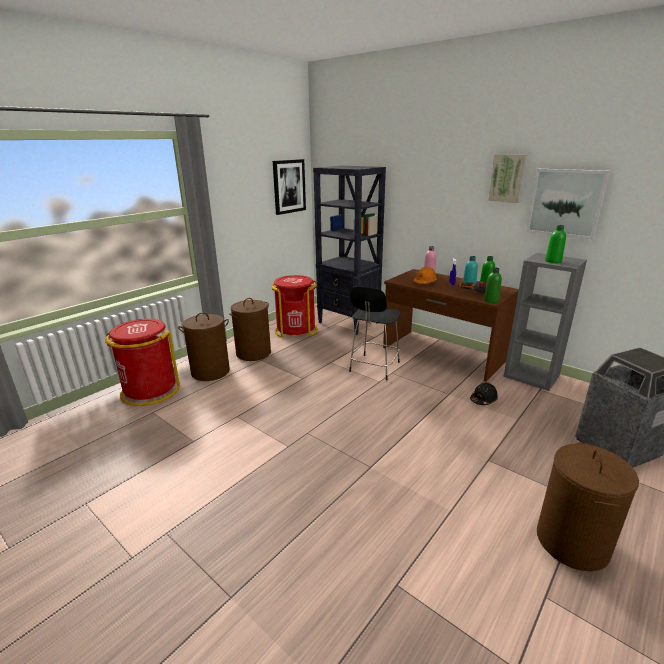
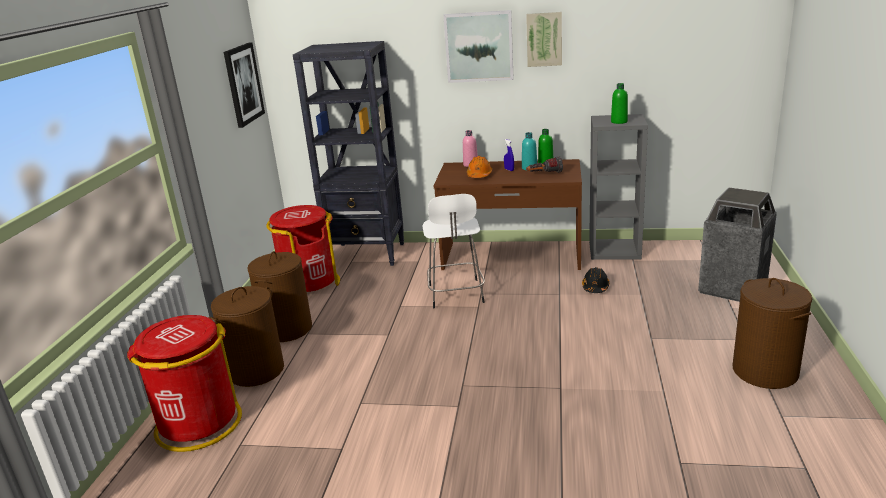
camera: 30 degrees left, 0 degrees up
black stool [349,286,401,380] -> white stool [423,194,485,308]
green bottle [484,268,502,303] -> none
picture [526,169,610,240] -> picture moved to [443,10,514,83]

